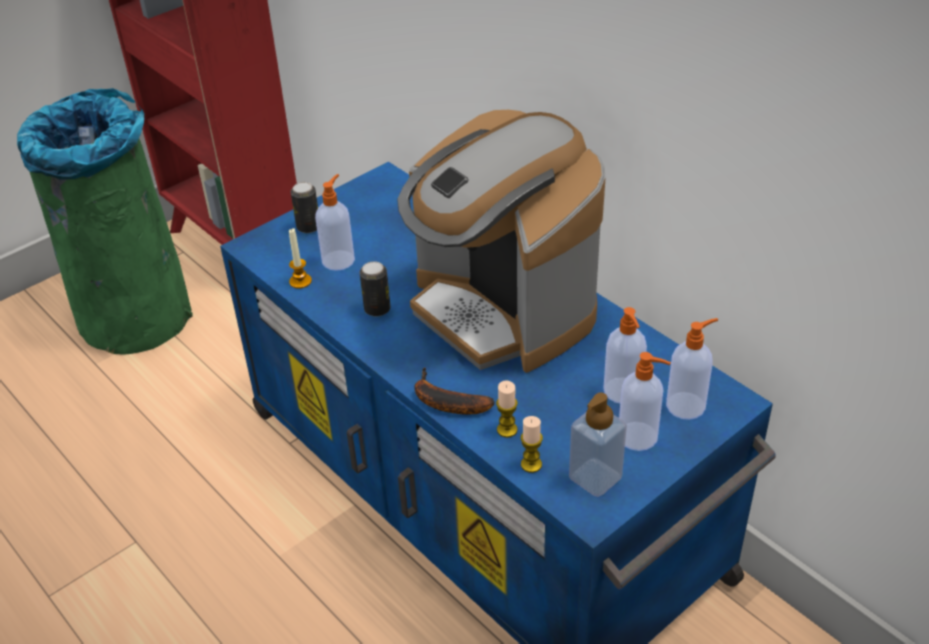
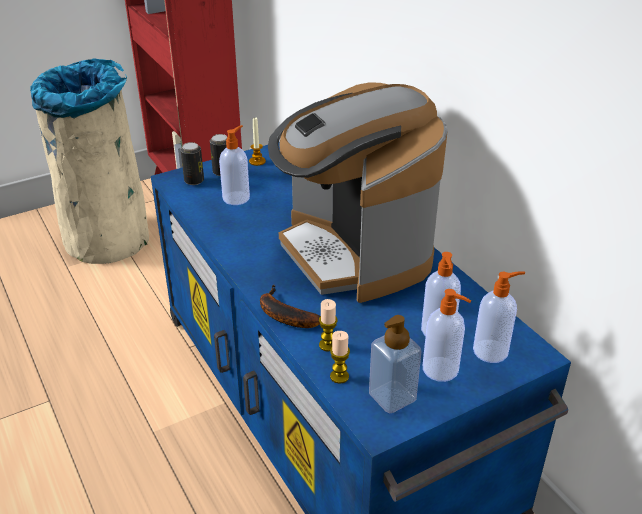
camera: 10 degrees right, 5 degrees down
green trash can [17,88,193,354] -> beige trash can [30,58,149,264]
candle [289,228,312,289] -> candle moved to [249,118,266,166]
can [360,261,390,316] -> can moved to [180,142,204,185]

